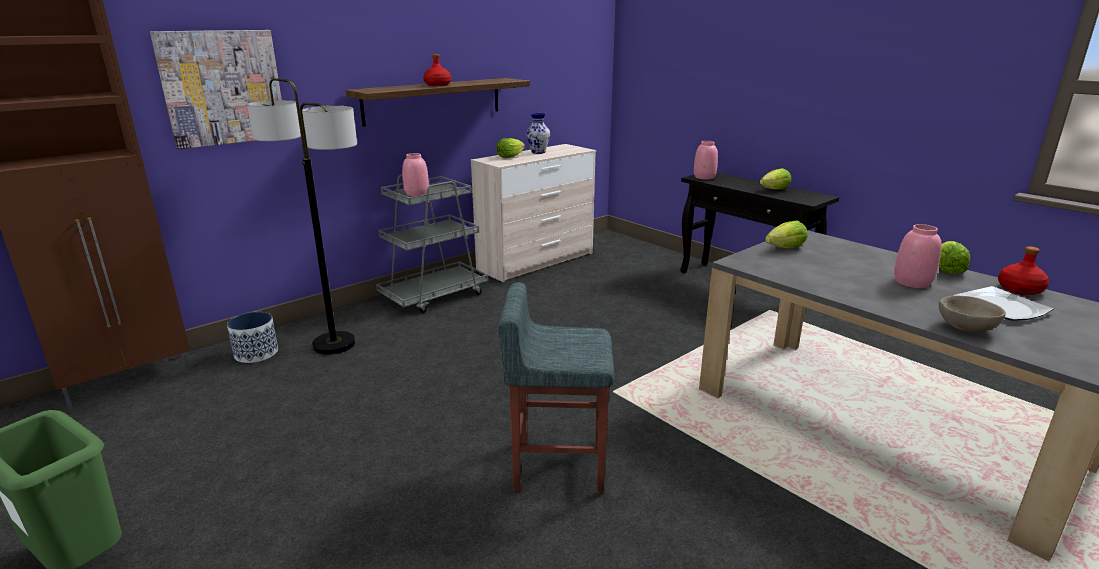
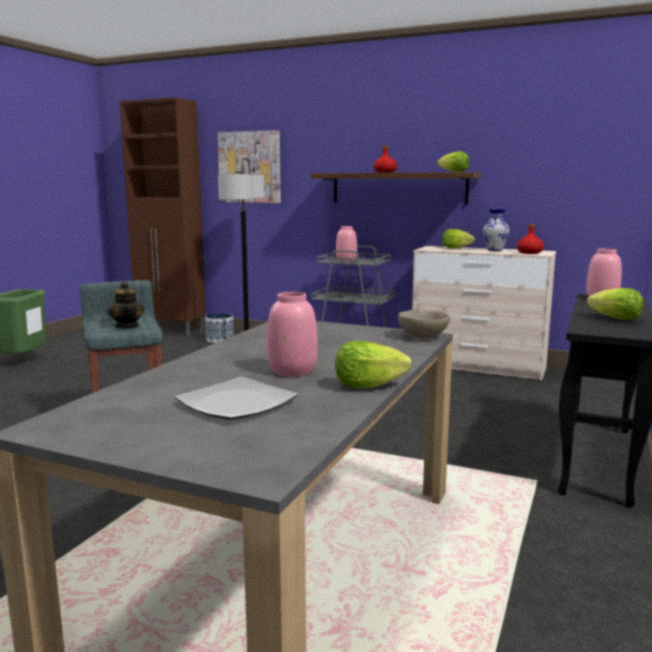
camera: 65 degrees right, 10 degrees down
lettuce [765,221,807,248] -> lettuce moved to [437,151,469,172]
beige bowl [939,295,1006,332] -> beige bowl moved to [398,309,450,338]
red bottle [998,246,1049,295] -> red bottle moved to [517,225,544,254]
none -> teapot [108,282,144,328]

